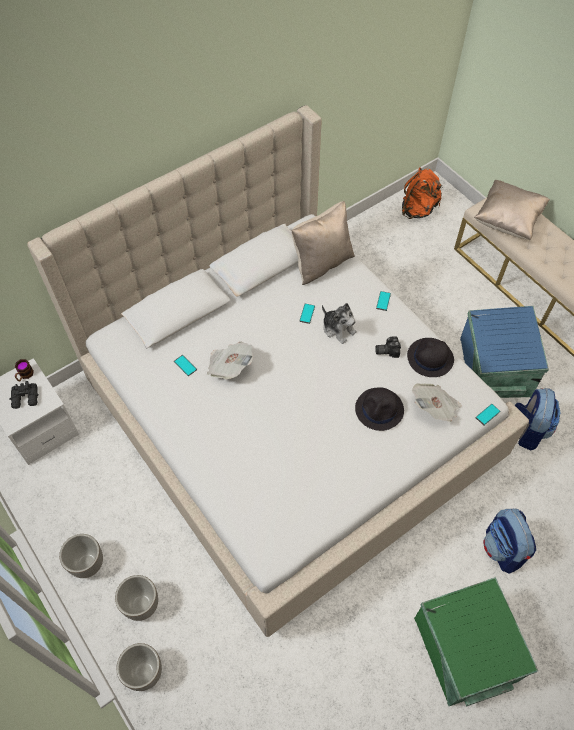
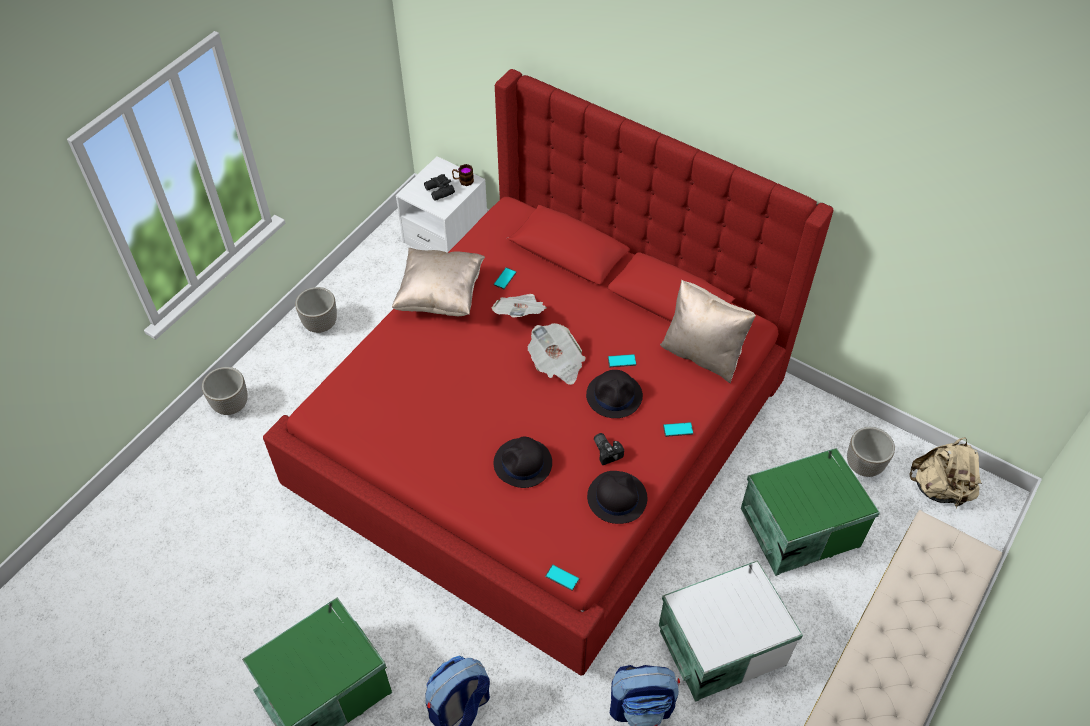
camera: 70 degrees right, 5 degrees down
beige bed [27,105,529,637] -> red bed [263,69,833,676]
planter [115,575,158,621] -> planter moved to [847,427,895,477]
plush toy [322,303,357,344] -> black hat [586,370,643,418]
orange backpack [402,167,443,219] -> beige backpack [909,437,982,509]
newspaper [412,383,462,422] -> newspaper moved to [528,323,586,385]
blue storage box [460,306,549,398] -> white storage box [659,560,803,702]
beige pillow [474,180,550,240] -> beige pillow moved to [392,248,485,316]
none -> green storage box [741,448,880,576]

